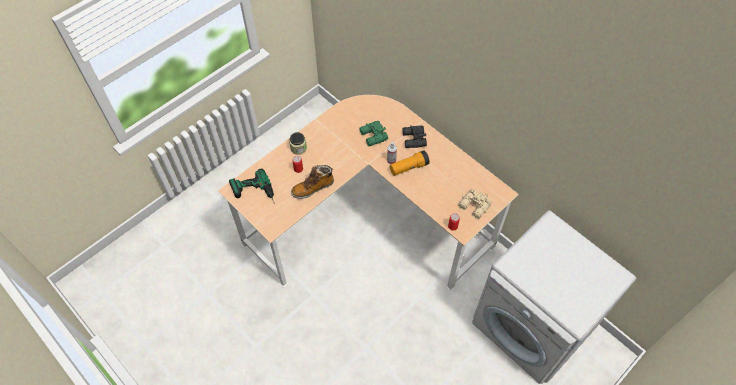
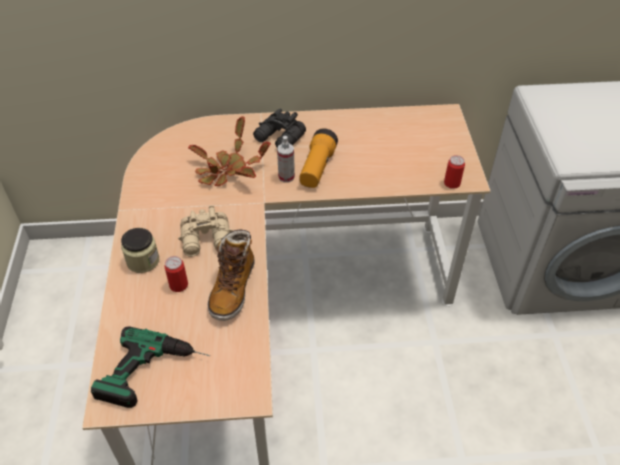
camera: 50 degrees left, 10 degrees down
green binoculars [359,121,388,146] -> potted plant [188,116,271,186]
beige binoculars [458,189,492,219] -> beige binoculars moved to [178,205,233,257]

